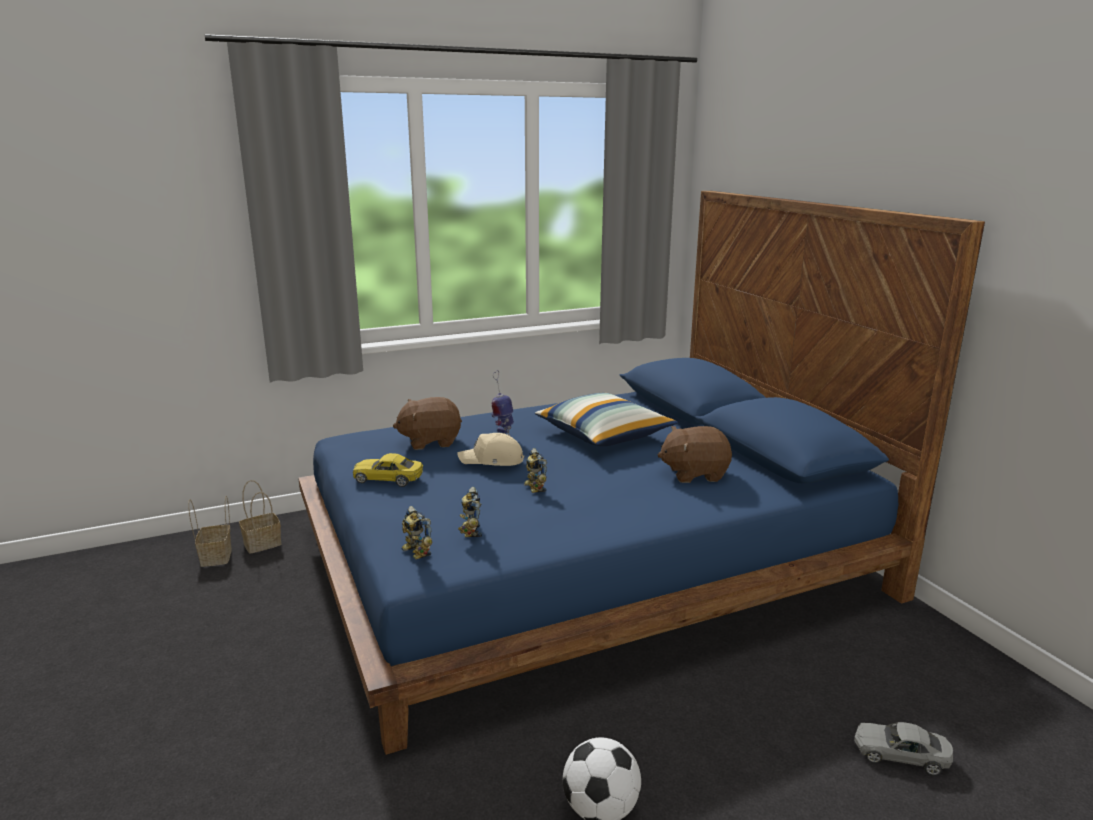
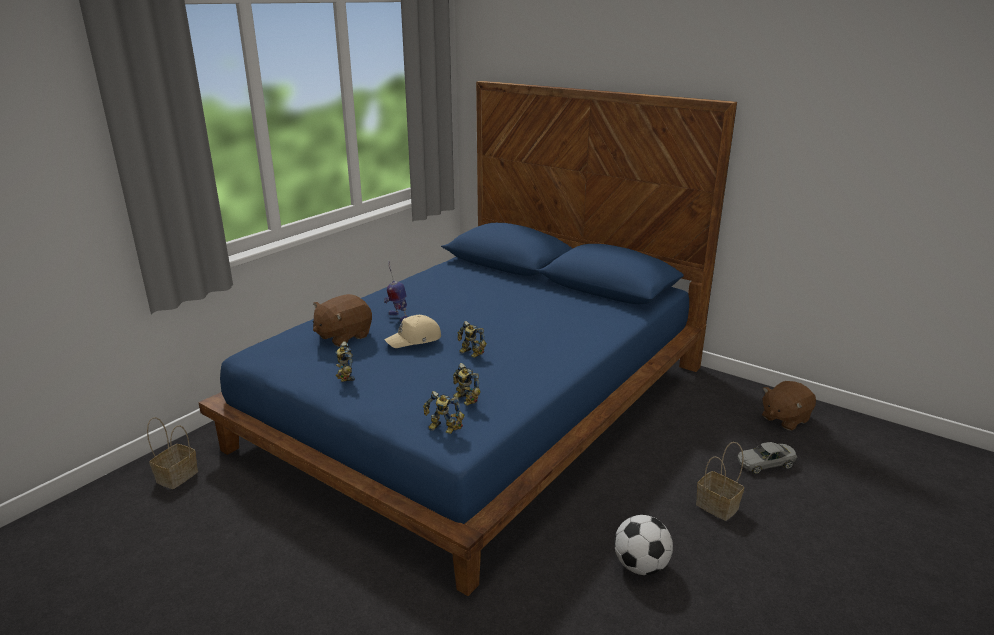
camera: 30 degrees left, 5 degrees up
basket [188,496,232,567] -> basket moved to [696,442,744,521]
yellow toy car [353,453,423,487] -> toy robot [336,341,355,382]
pillow [535,393,678,446] -> none
brown plush toy [658,426,732,483] -> brown plush toy moved to [762,381,816,431]

